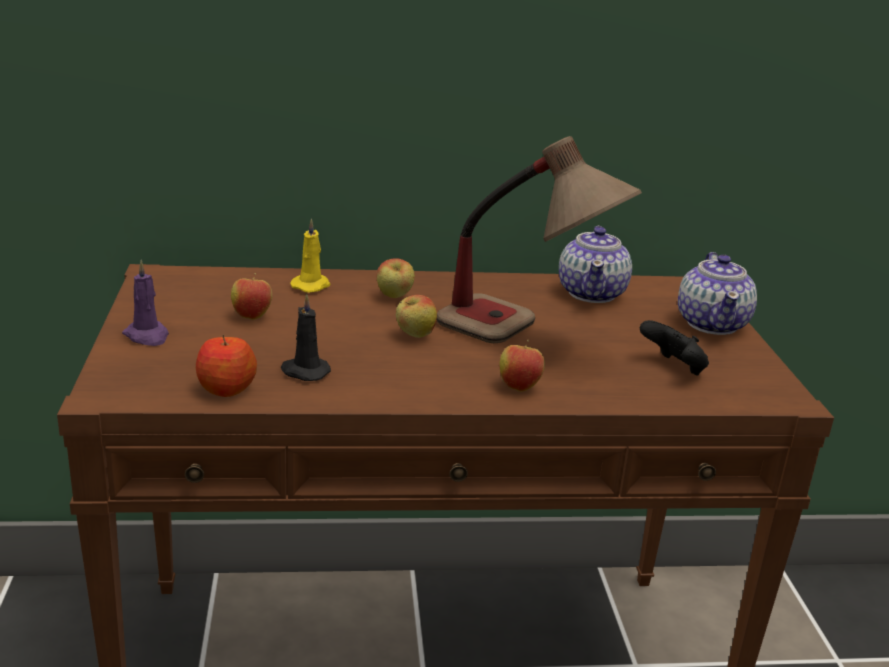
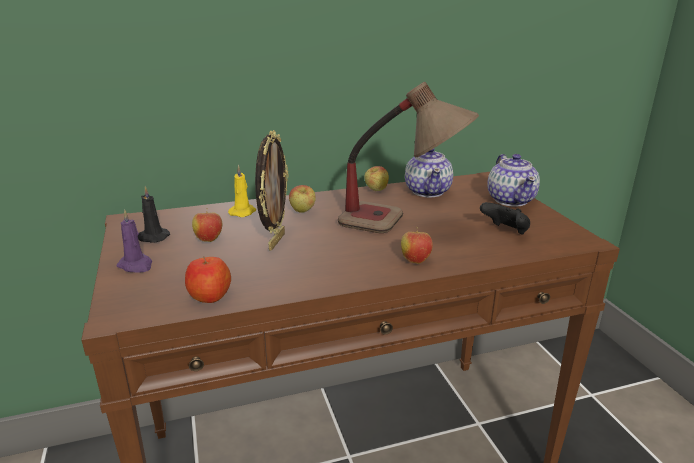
camera: 10 degrees left, 0 degrees up
black candle [281,294,331,381] -> black candle moved to [138,186,170,243]
apple [396,295,437,338] -> apple moved to [365,166,389,191]
none -> picture frame [255,130,289,251]

